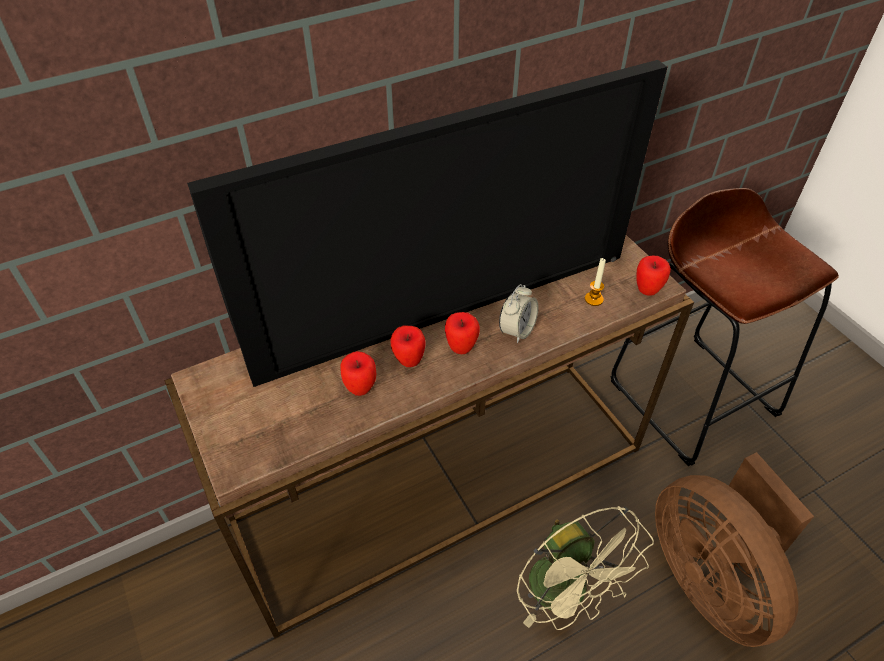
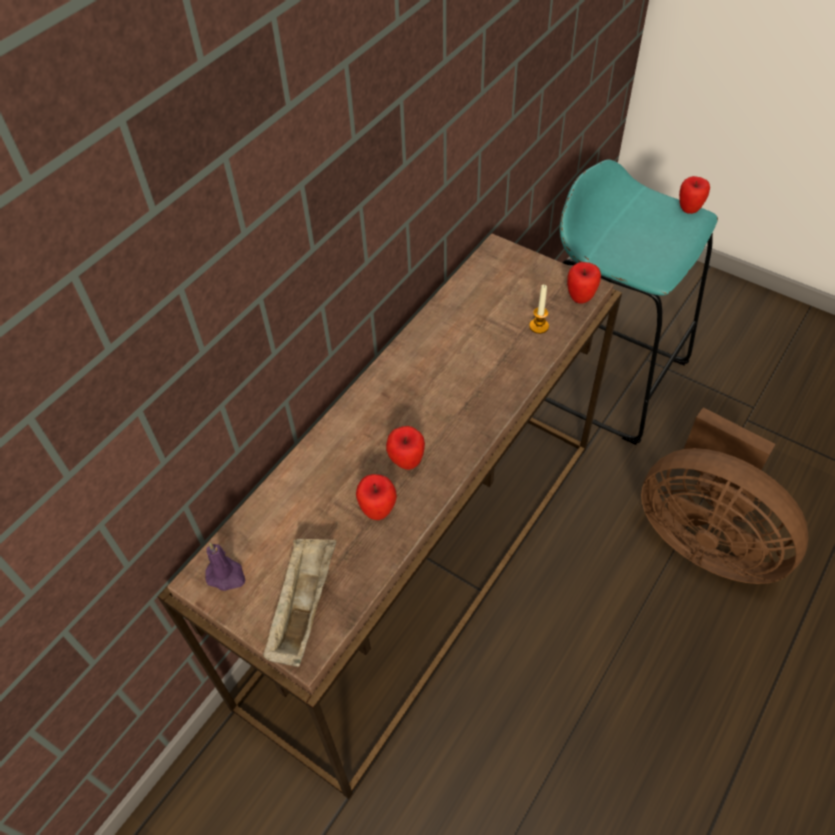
camera: 25 degrees left, 5 degrees up
television [187,60,667,387] -> none
apple [445,312,480,354] -> apple moved to [679,176,710,214]
alarm clock [499,284,539,343] -> none
beige fan [517,506,654,630] -> none
brown stool [610,188,839,466] -> turquoise stool [544,160,718,445]
none -> purple candle [205,543,245,591]
none -> beige tray [263,539,336,667]

